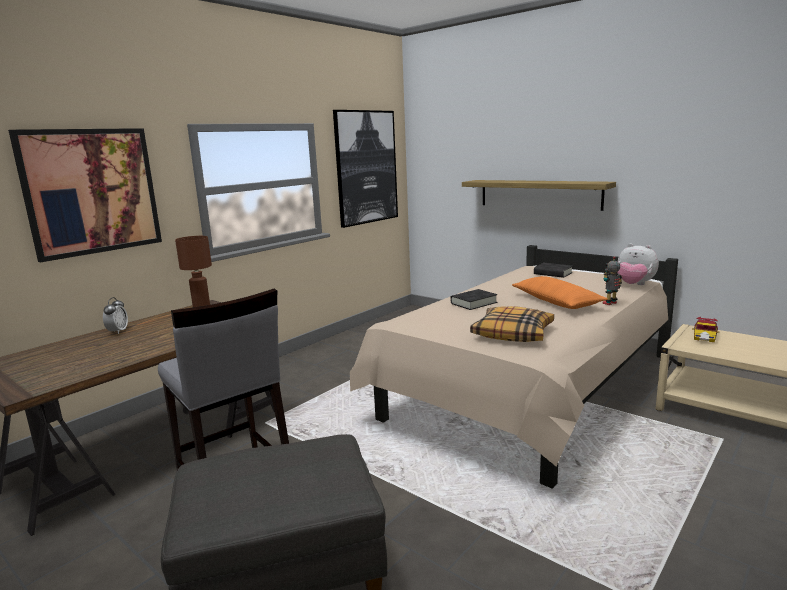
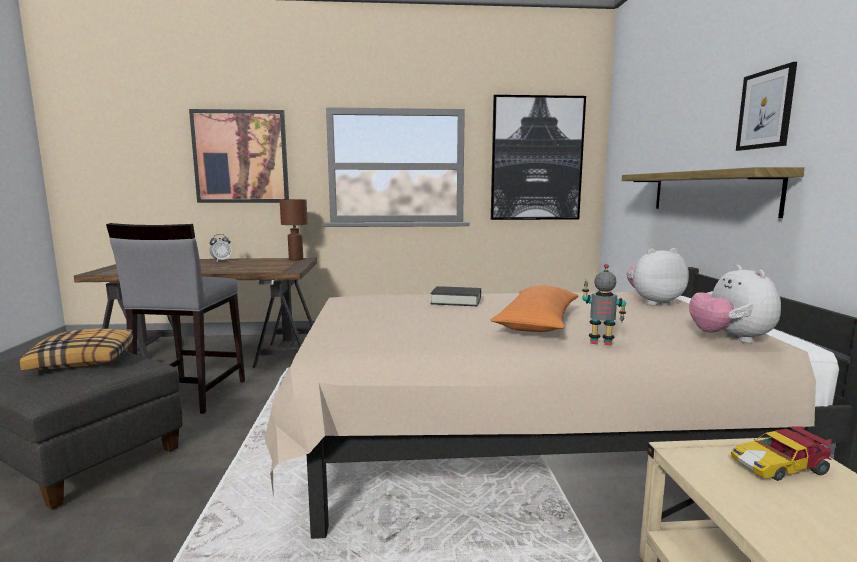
camera: 45 degrees right, 5 degrees down
pillow [470,306,554,342] -> pillow moved to [20,329,133,370]
black book [534,263,573,278] -> plush toy [627,248,689,305]
none -> picture [736,62,797,151]

